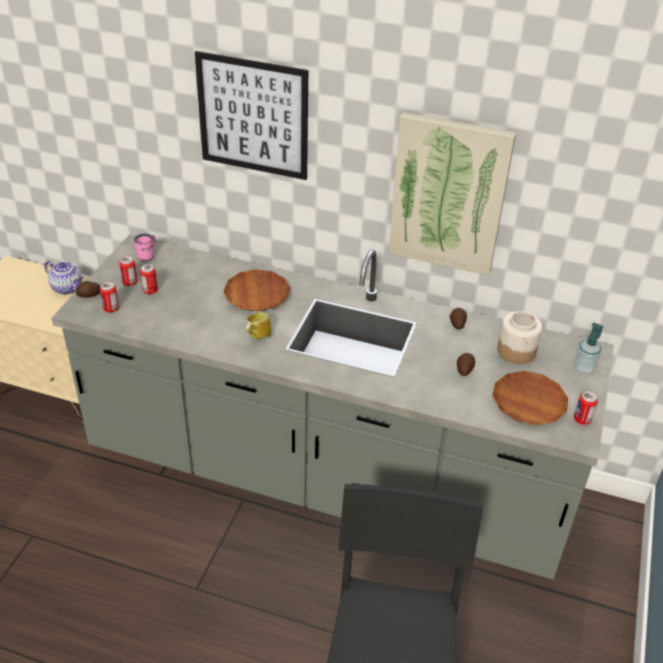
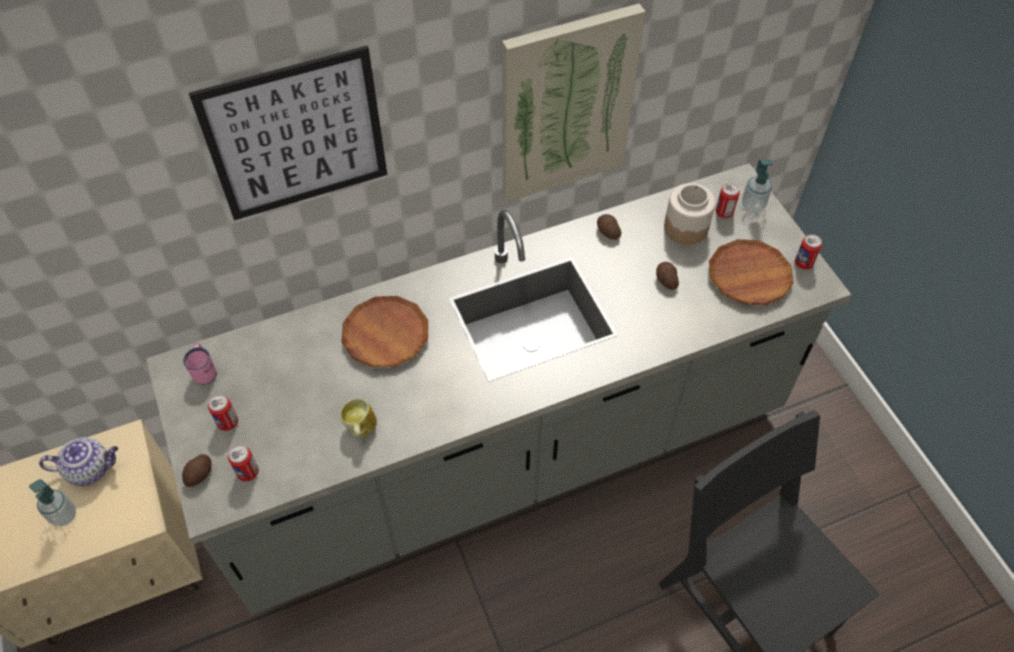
camera: 40 degrees left, 15 degrees up
can [140,264,158,294] -> can moved to [716,183,740,218]
mug [246,312,271,339] -> mug moved to [340,398,377,437]
none -> soap dispenser [29,479,76,527]

